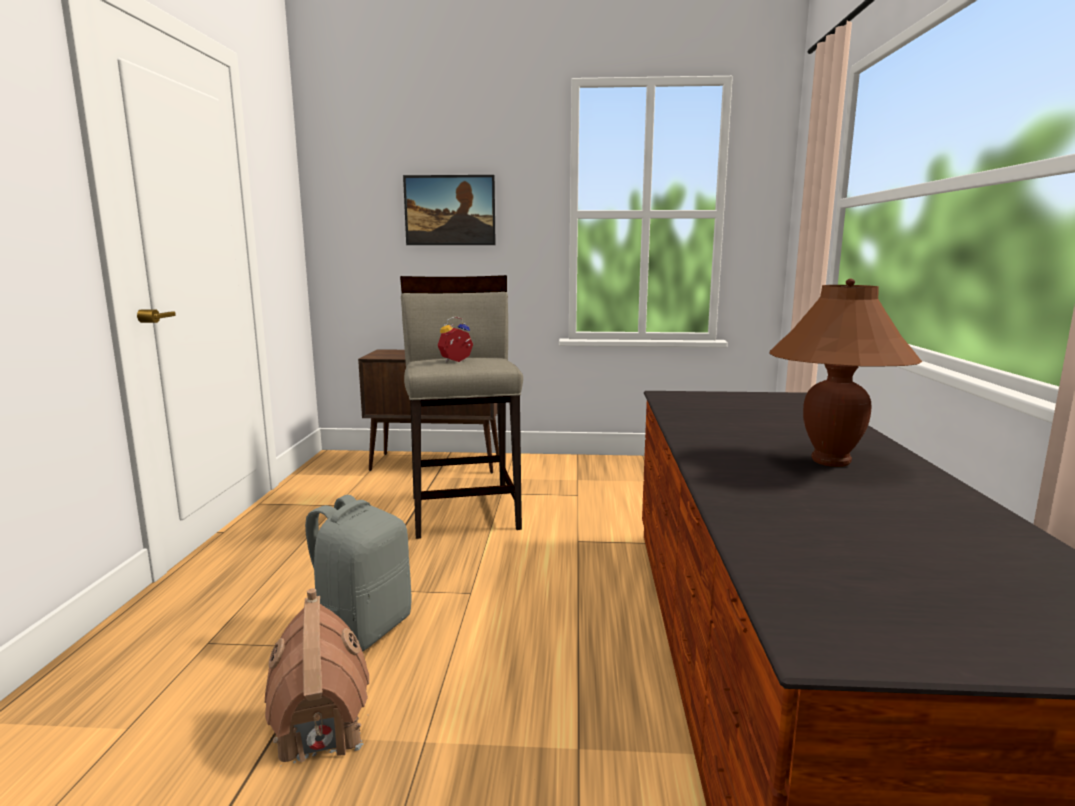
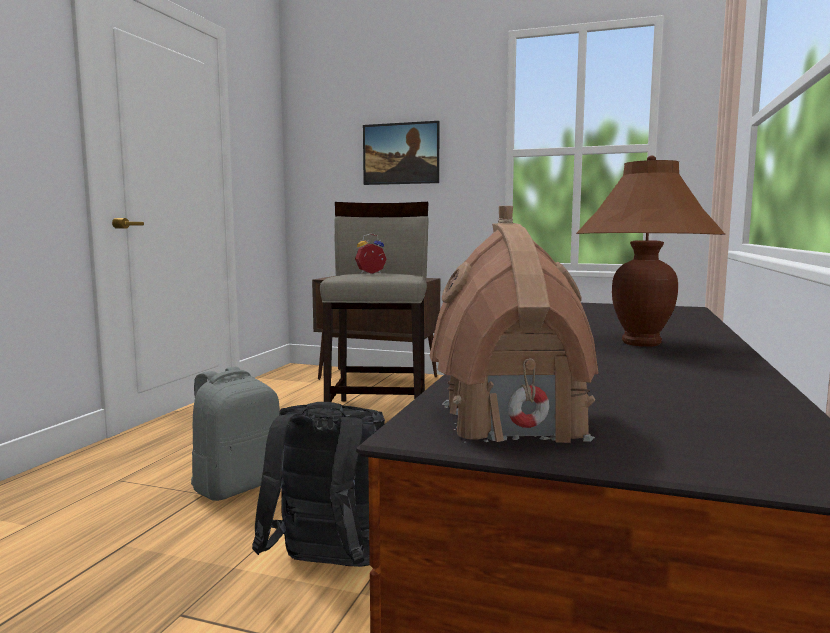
camera: 15 degrees right, 5 degrees down
toy house [265,588,369,767] -> toy house moved to [429,206,599,443]
none -> black backpack [252,402,385,567]

